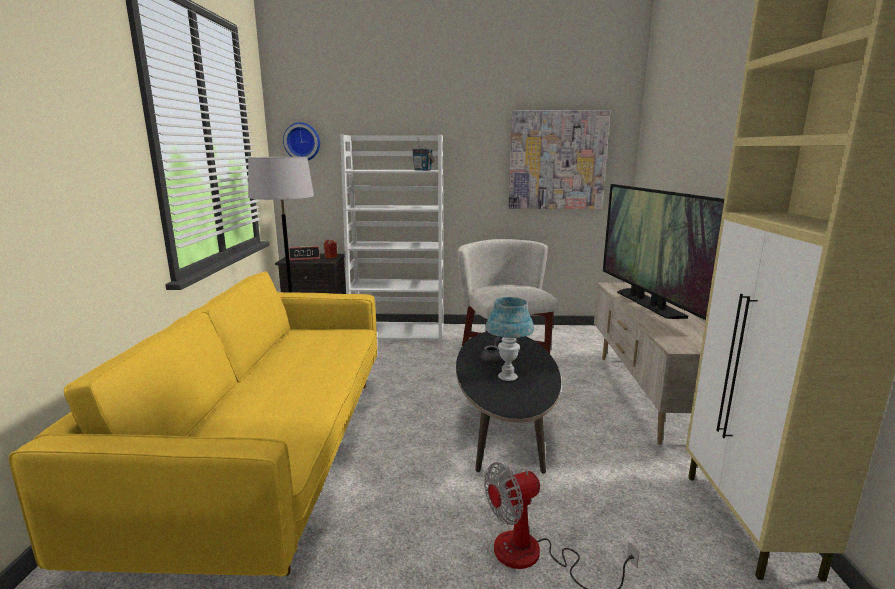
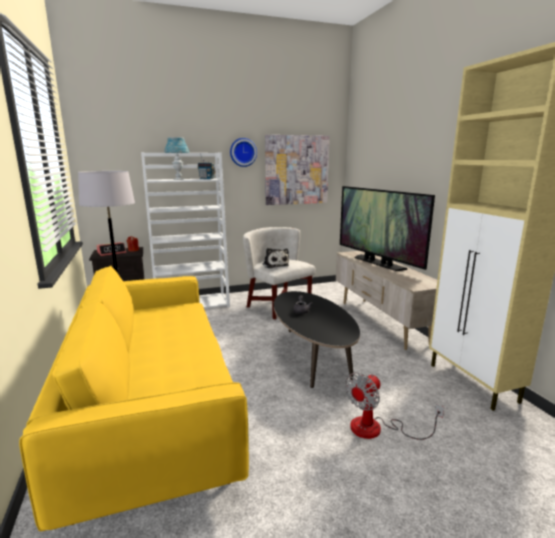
camera: 20 degrees left, 0 degrees up
wall clock [283,122,320,160] -> wall clock moved to [230,138,257,167]
blue table lamp [485,297,534,381] -> blue table lamp moved to [164,137,189,180]
none -> plush toy [263,248,289,268]

